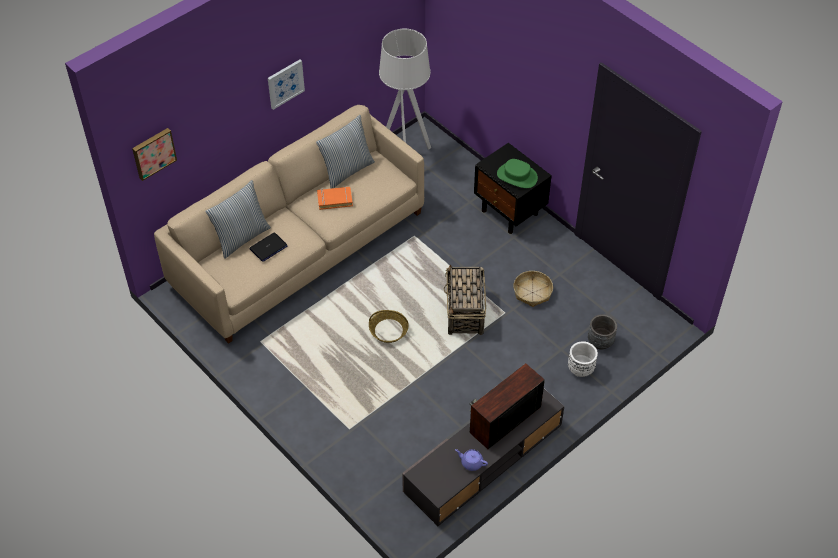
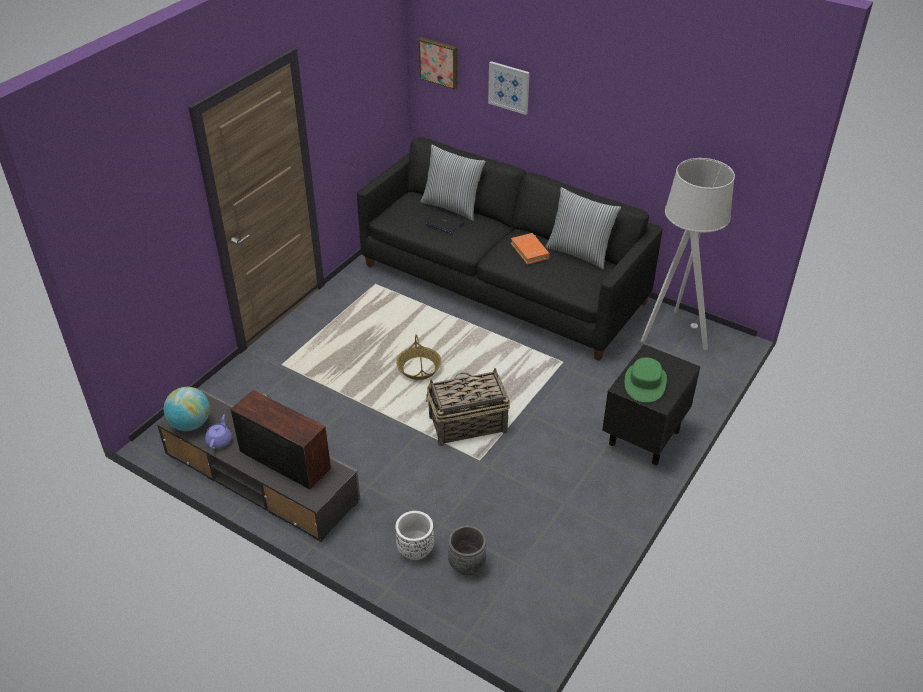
camera: 75 degrees right, 10 degrees down
beige sofa [154,105,424,344] -> black sofa [357,138,662,361]
picture [268,60,305,110] -> picture moved to [488,61,530,115]
basket [513,271,553,307] -> none
none -> globe [164,387,210,431]

